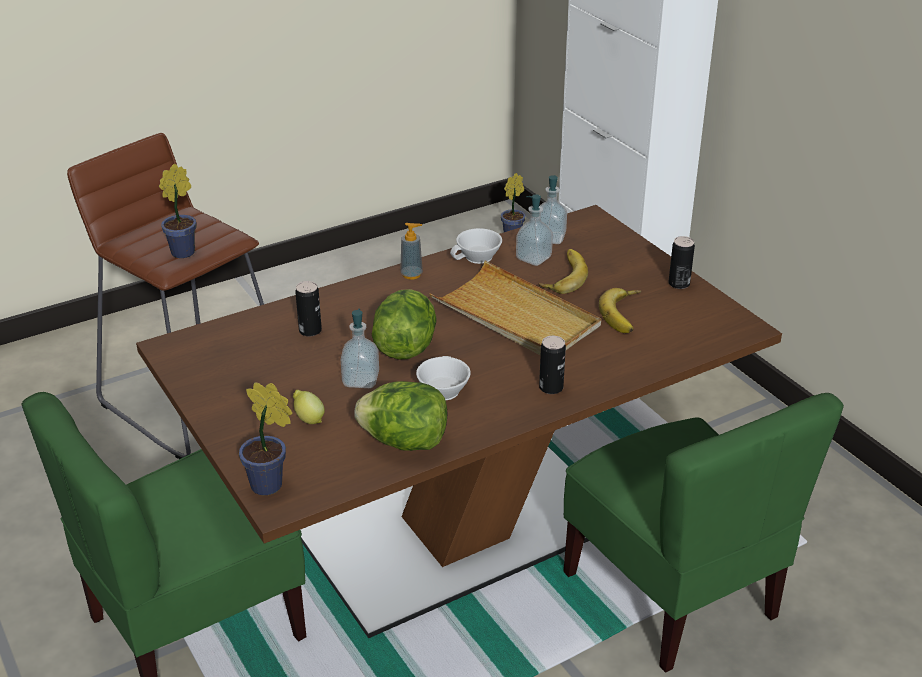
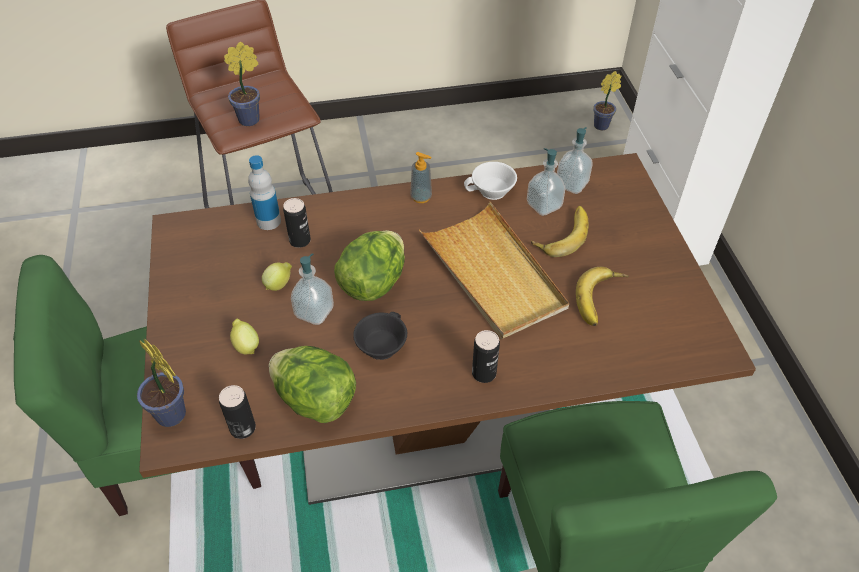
camera: 20 degrees right, 15 degrees up
white cup [416,356,471,400] -> black cup [353,312,407,360]
can [668,236,695,289] -> can moved to [219,385,256,439]
none -> bottle [248,155,281,230]
none -> lemon [262,262,292,291]

